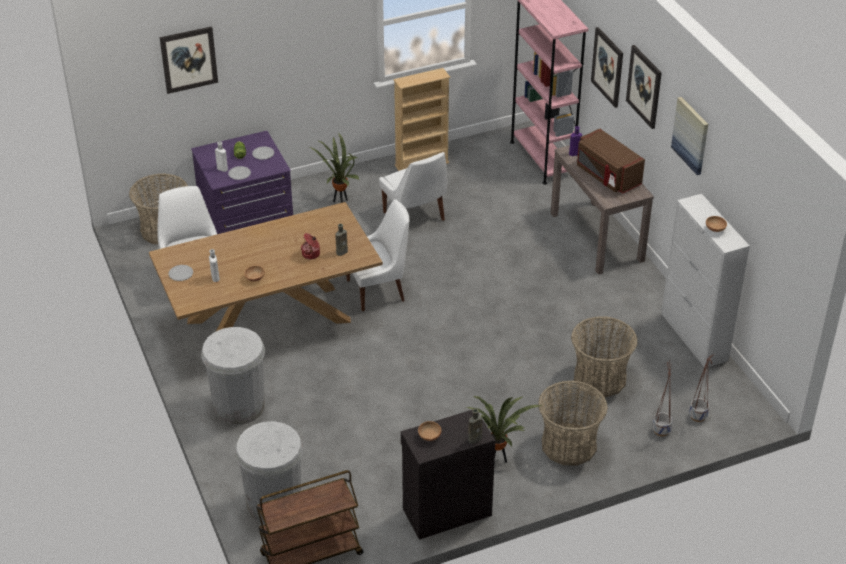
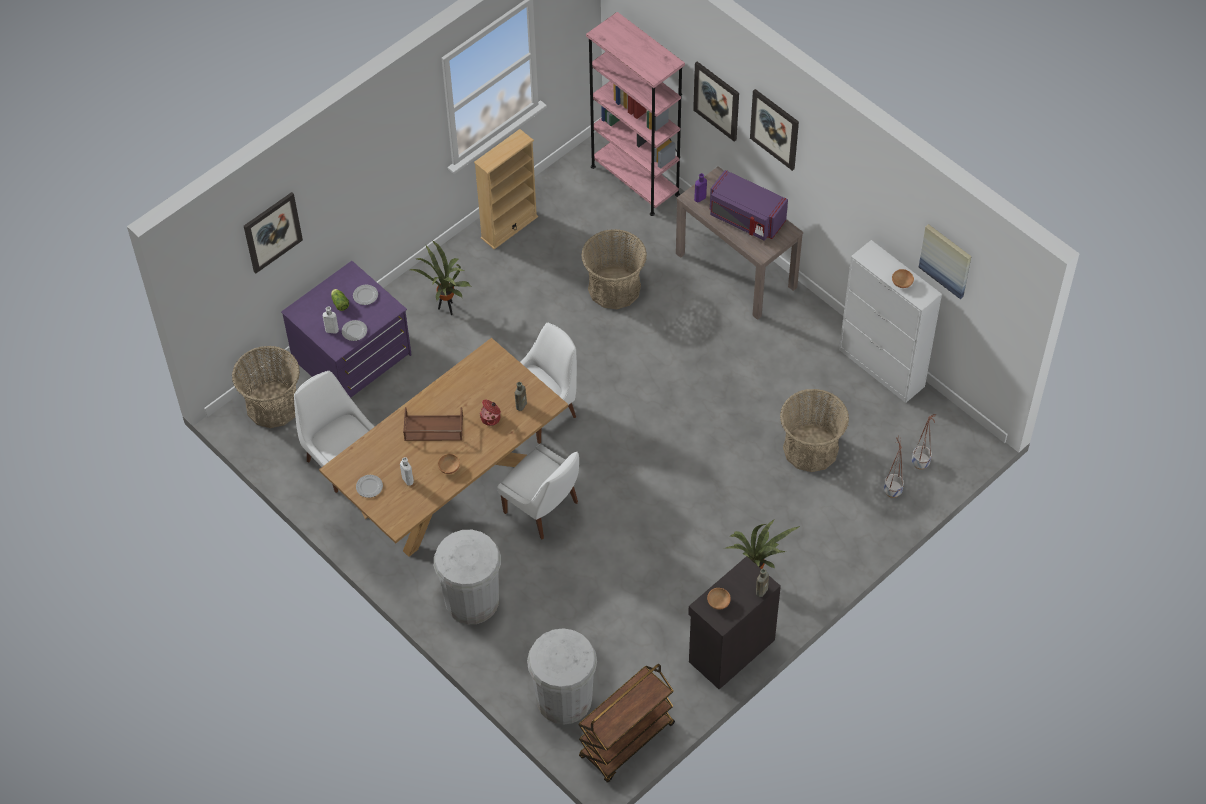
camera: 20 degrees left, 15 degrees up
white chair [379,152,447,221] -> white chair moved to [497,444,579,540]
basket [538,380,608,465] -> basket moved to [581,229,647,309]
brown microwave [577,128,645,193] -> purple microwave [710,170,788,241]
picture [671,97,708,175] -> picture moved to [919,224,972,299]
none -> brown tray [403,407,463,441]

